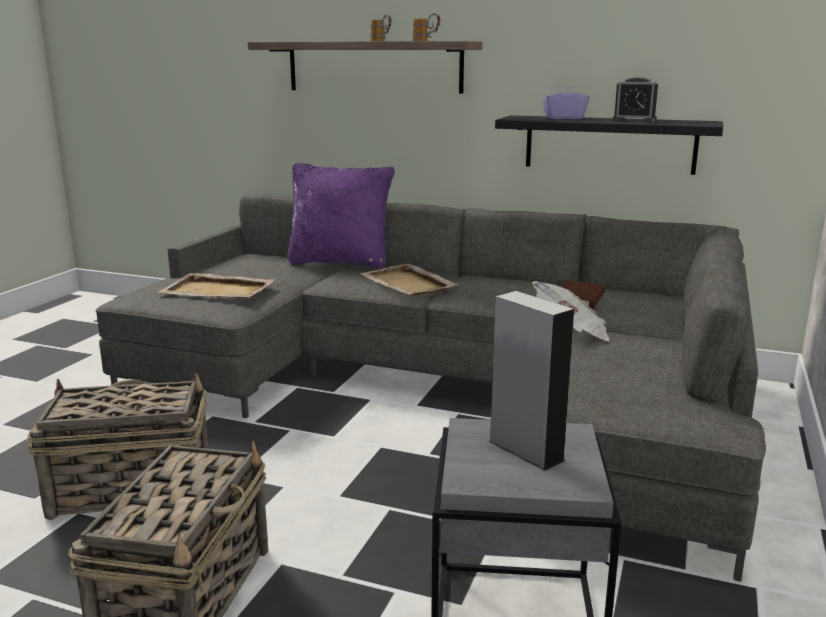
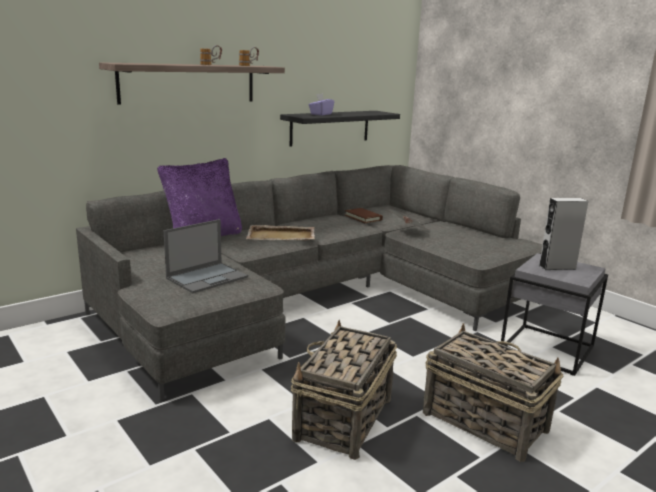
camera: 60 degrees left, 0 degrees up
beige tray [158,273,275,298] -> laptop [164,219,248,293]
alarm clock [612,77,658,122] -> none

